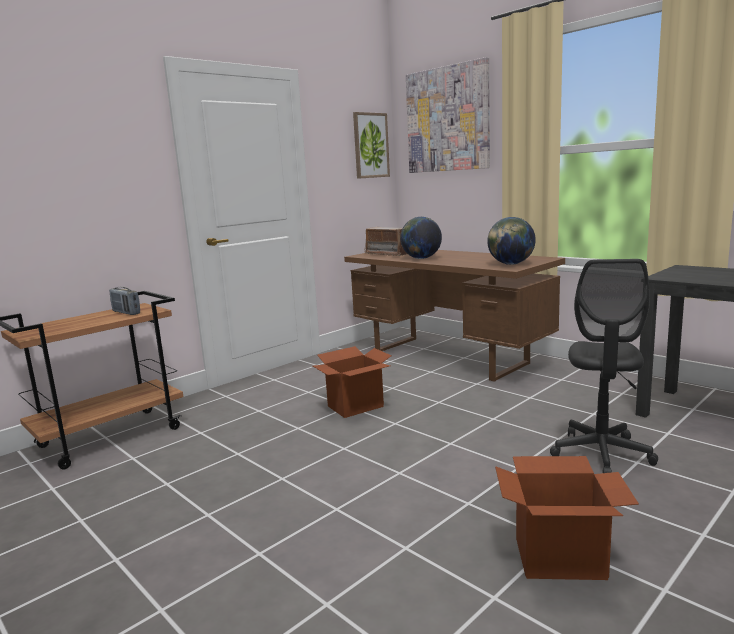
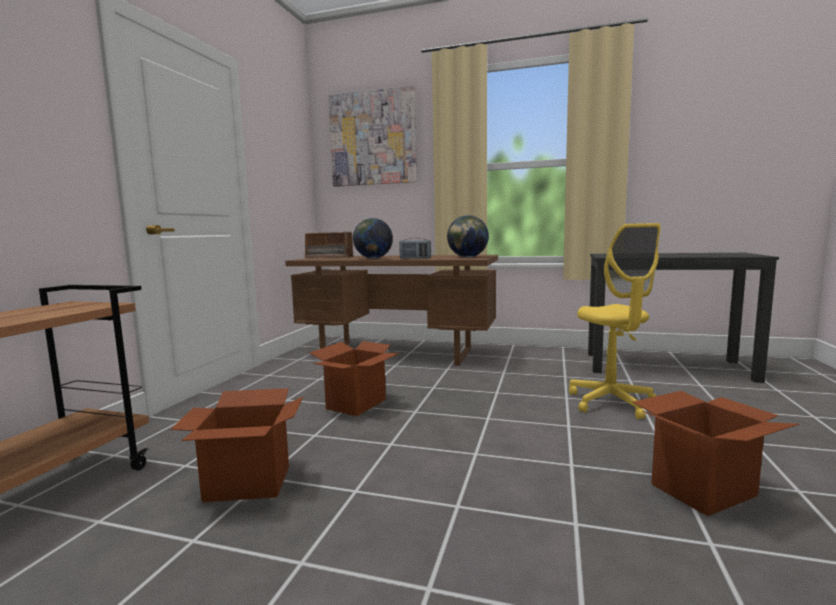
camera: 30 degrees left, 5 degrees down
radio [109,287,140,315] -> radio moved to [399,238,431,259]
picture [353,112,390,179] -> none
black office chair [550,259,658,473] -> yellow office chair [569,223,661,419]
none -> cardboard box [170,388,303,502]

